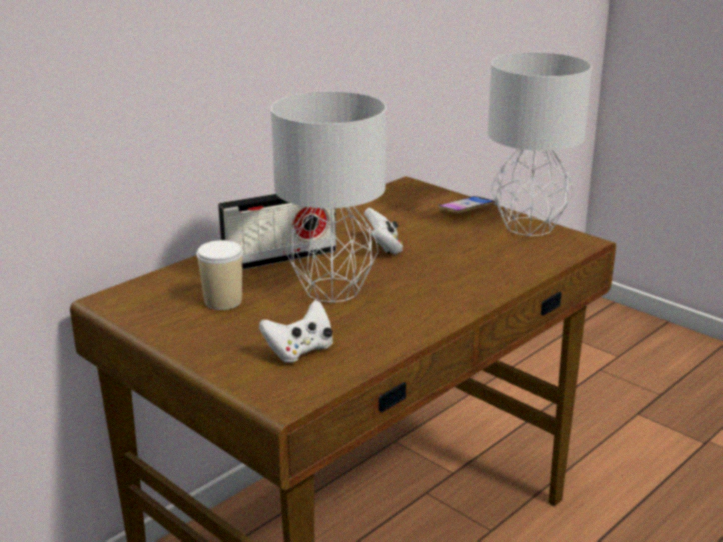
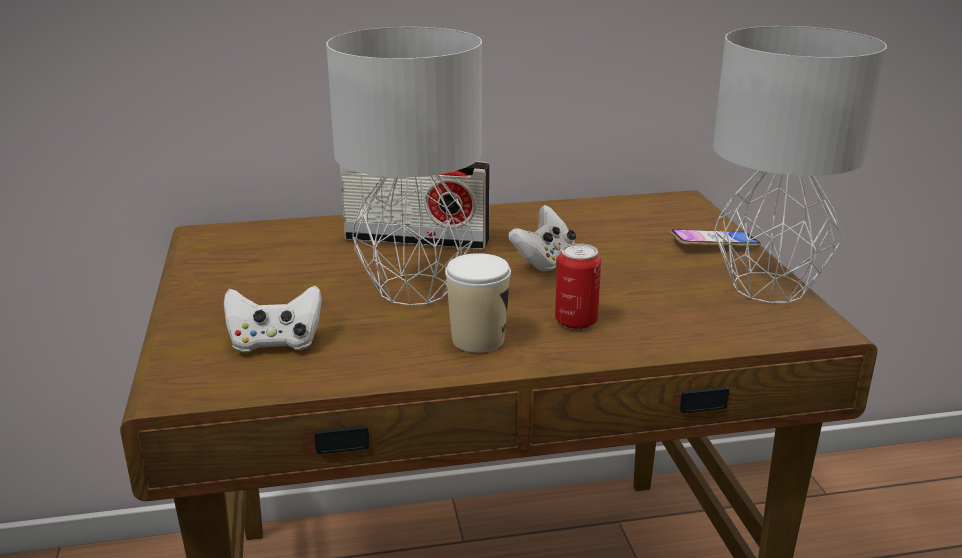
camera: 35 degrees right, 0 degrees up
cup [196,240,243,310] -> cup moved to [445,253,511,353]
none -> can [555,243,601,330]

